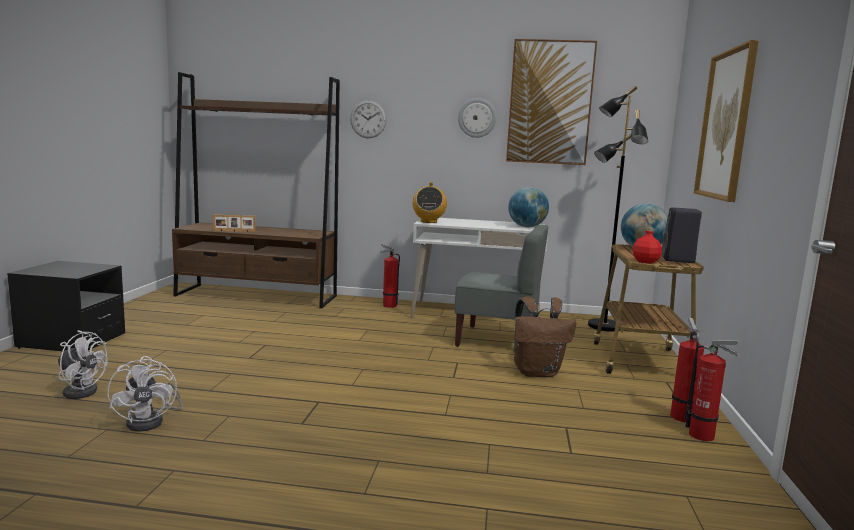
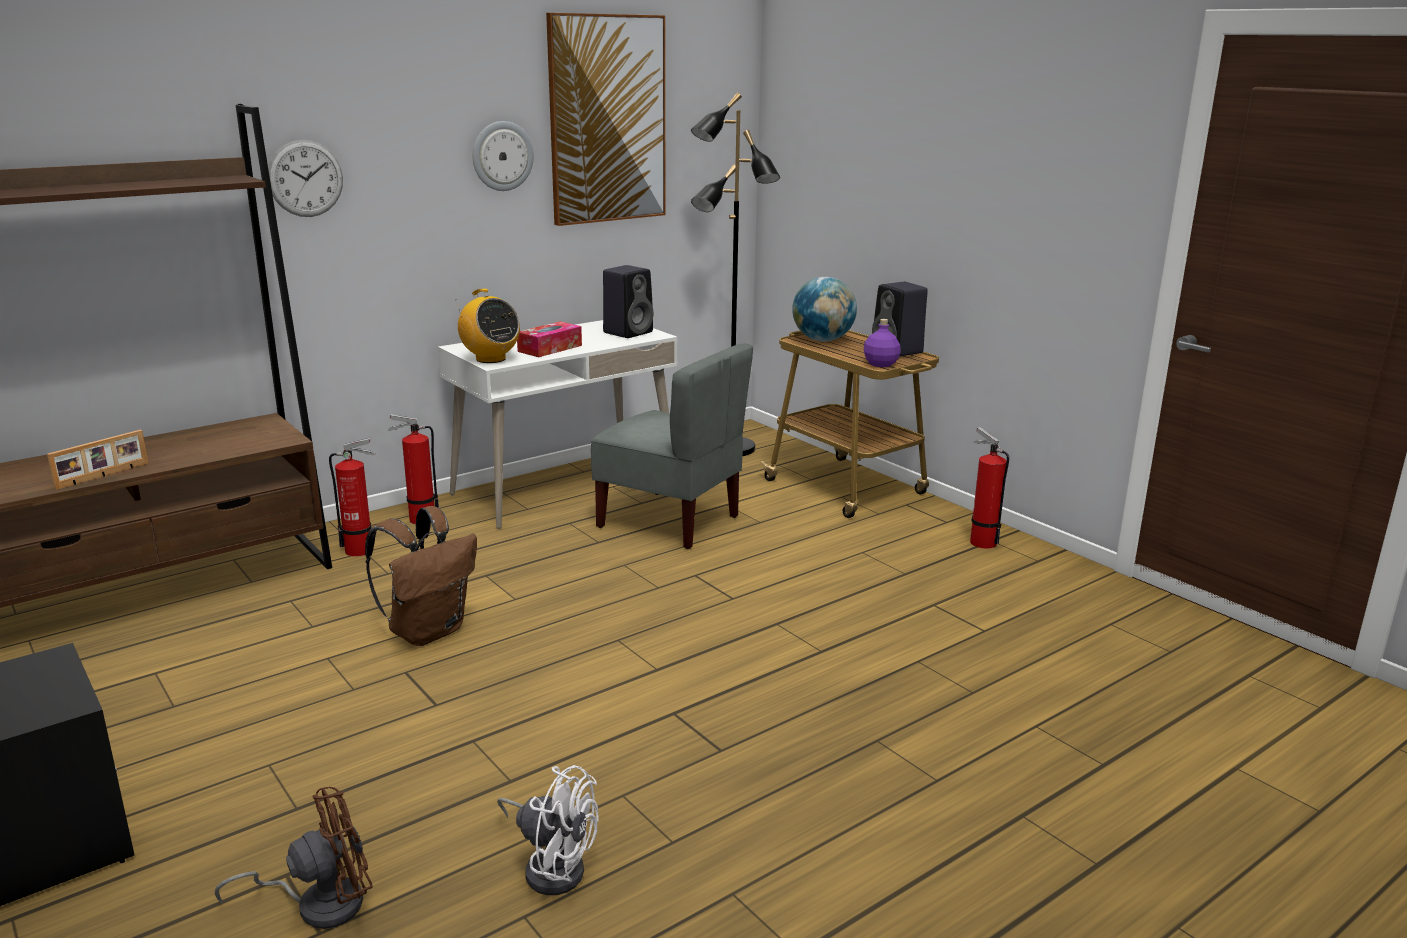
camera: 45 degrees left, 10 degrees up
white fan [58,330,107,399] -> brown fan [215,787,373,929]
grey chair [455,224,549,347] -> grey chair turned 60 degrees clockwise [591,343,753,549]
globe [508,187,549,227] -> black speaker [603,265,653,338]
brown backpack [514,296,576,377] -> brown backpack moved to [365,506,477,646]
red bottle [632,227,662,263] -> purple bottle [864,319,901,367]
fire extinguisher [686,340,740,441] -> fire extinguisher moved to [329,438,376,556]
picture [694,40,759,202] -> none
none -> tissue box [517,321,582,357]

